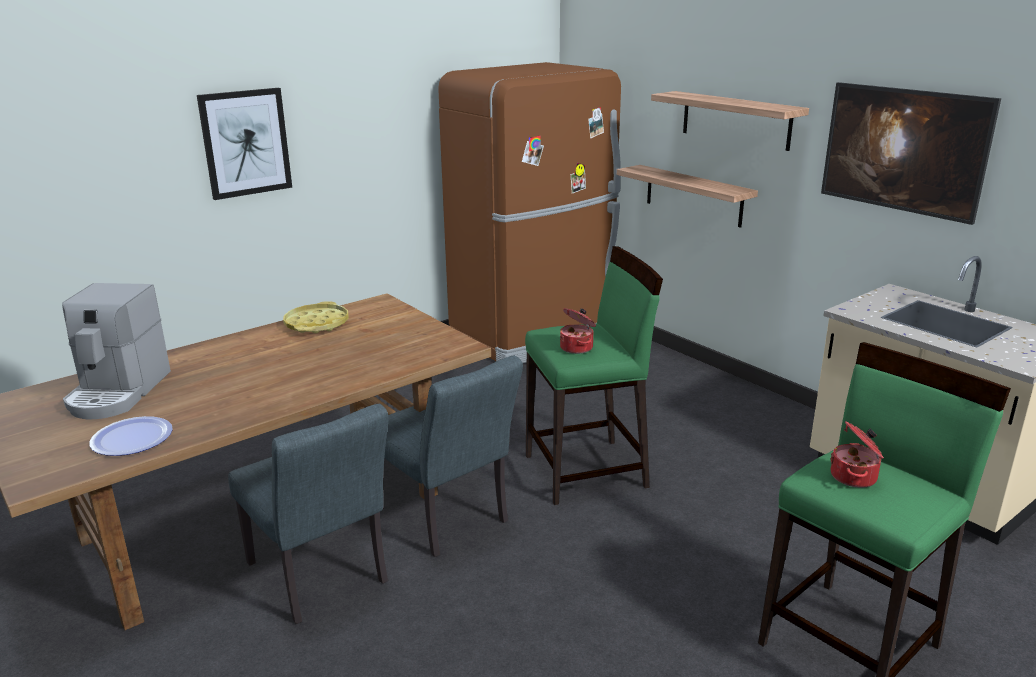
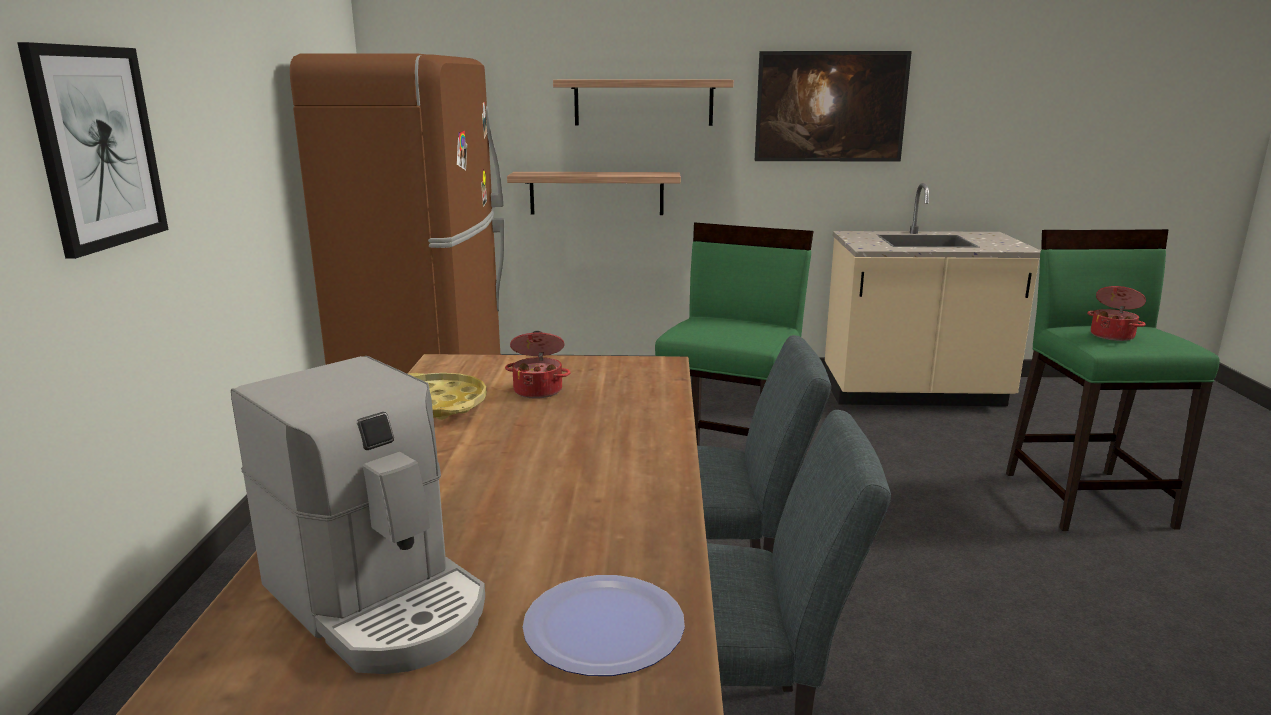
camera: 50 degrees left, 5 degrees down
cooking pot [560,308,596,354] -> cooking pot moved to [505,331,571,399]

